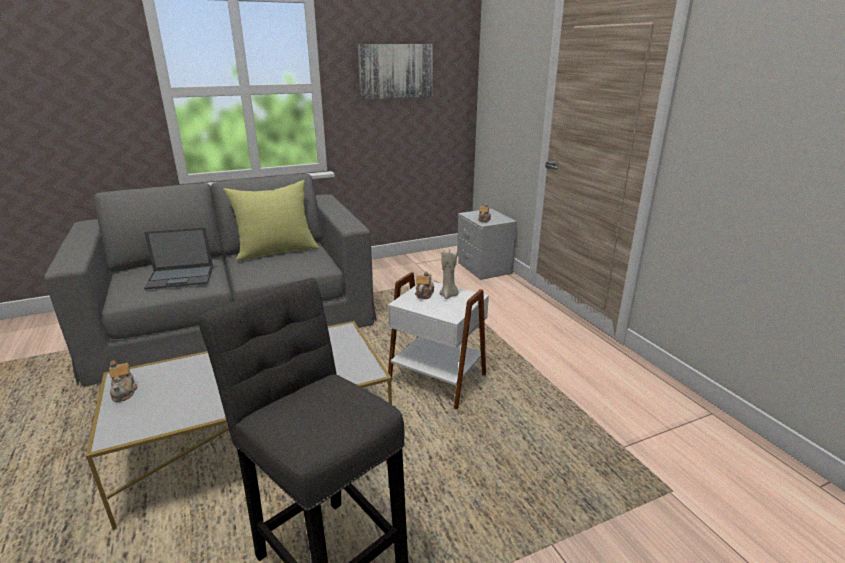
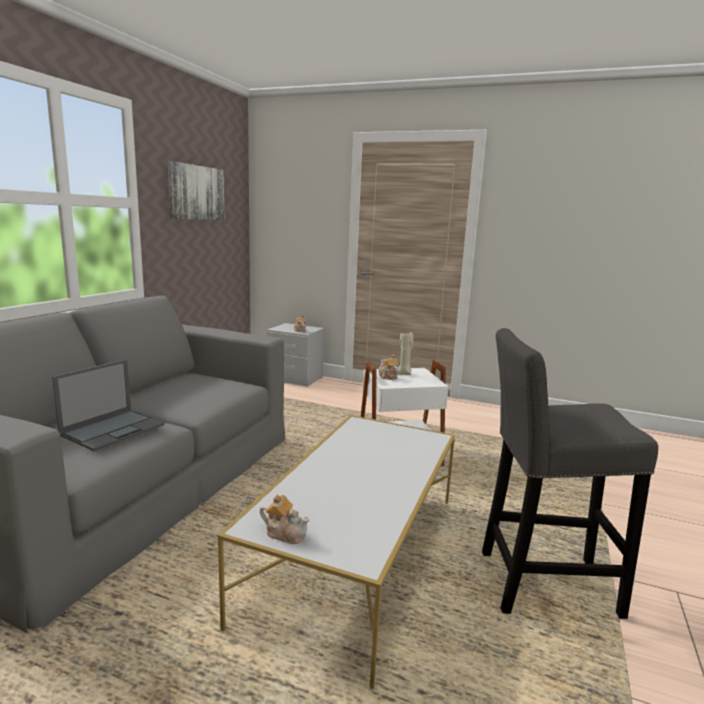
camera: 45 degrees left, 10 degrees down
yellow pillow [223,180,319,261] -> none

